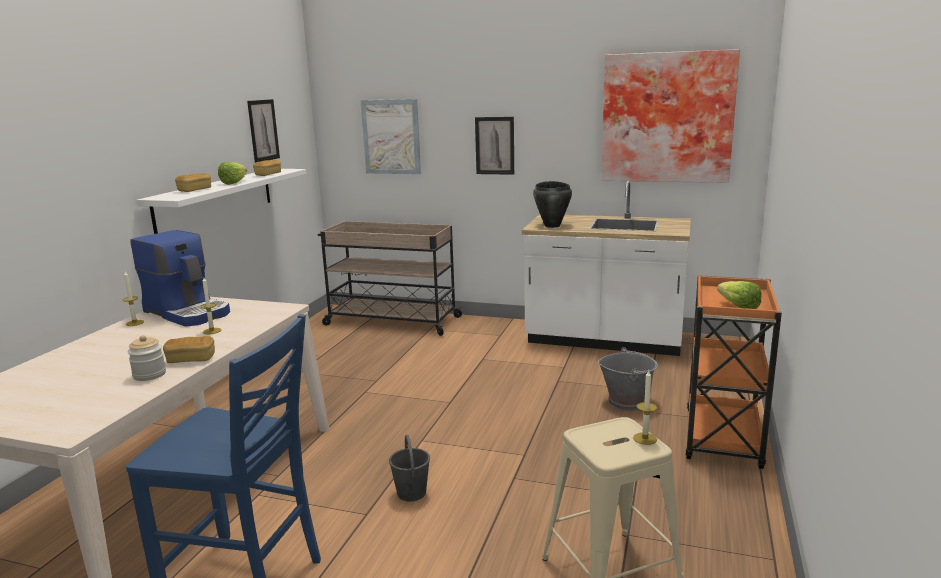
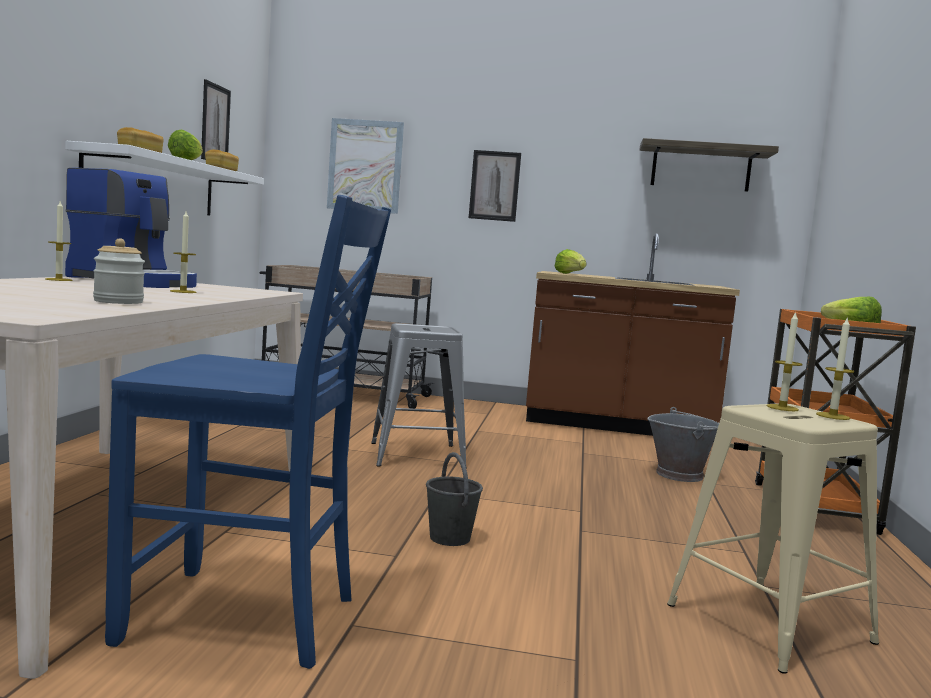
camera: 10 degrees left, 10 degrees down
bread [163,336,215,363] -> none
white counter [522,181,691,356] -> brown counter [526,234,740,443]
black cooking pot [533,181,572,228] -> lettuce [554,249,586,274]
picture [601,49,740,183] -> shelf [639,138,779,192]
none -> grey stool [371,323,467,468]
none -> candle [767,311,803,411]

